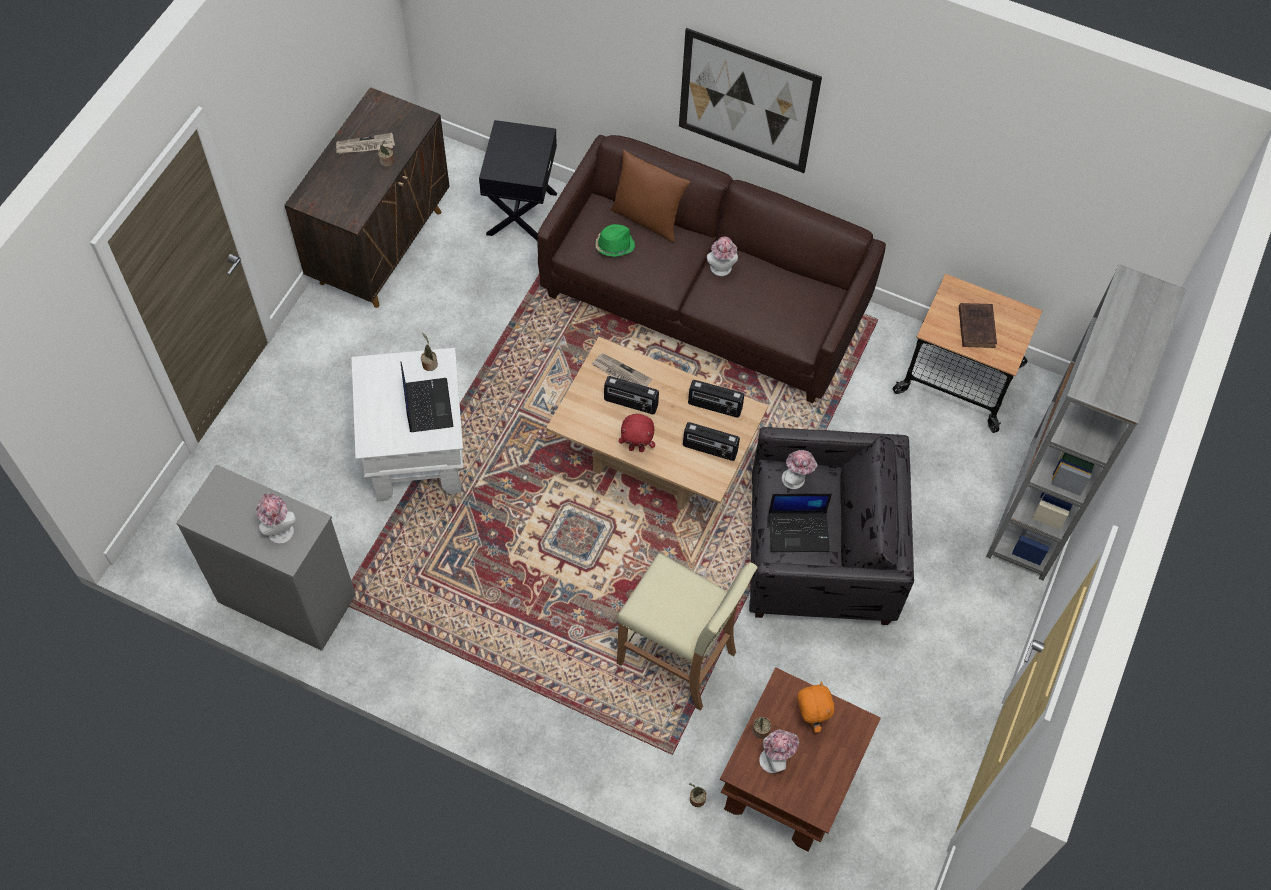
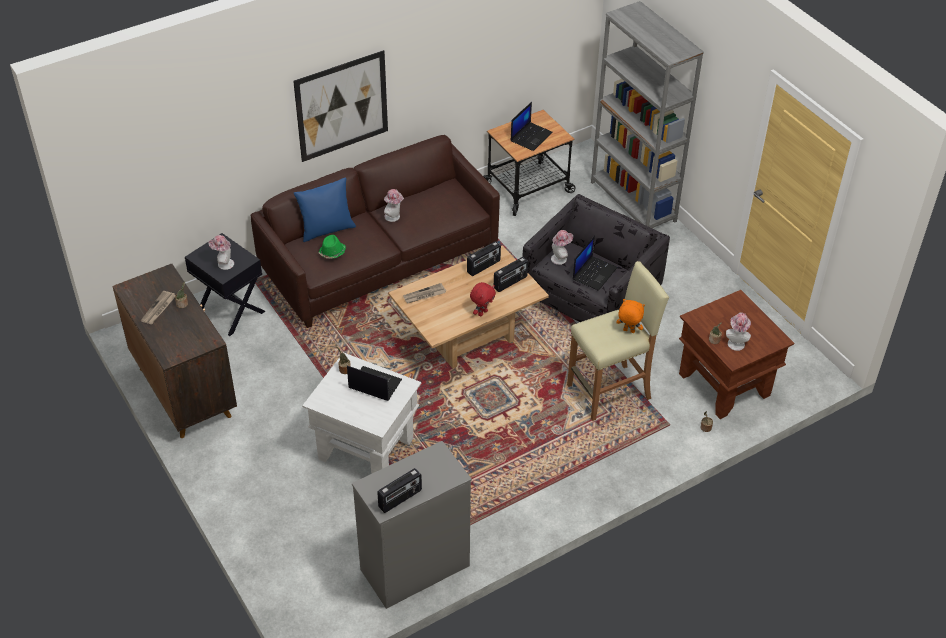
camera: 55 degrees left, 15 degrees down
hat [256,493,296,544] -> hat moved to [208,235,234,270]
radio [604,376,659,414] -> radio moved to [377,468,422,513]
brown pillow [610,149,690,243] -> blue pillow [294,177,356,242]
orange plush toy [797,682,834,733] -> orange plush toy moved to [616,299,645,333]
brown book [959,303,997,348] -> laptop [511,102,553,151]

